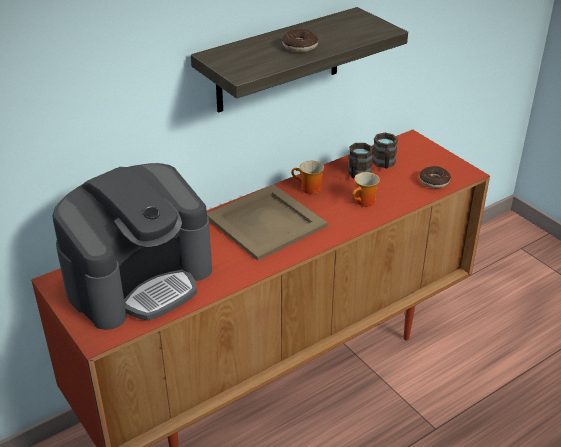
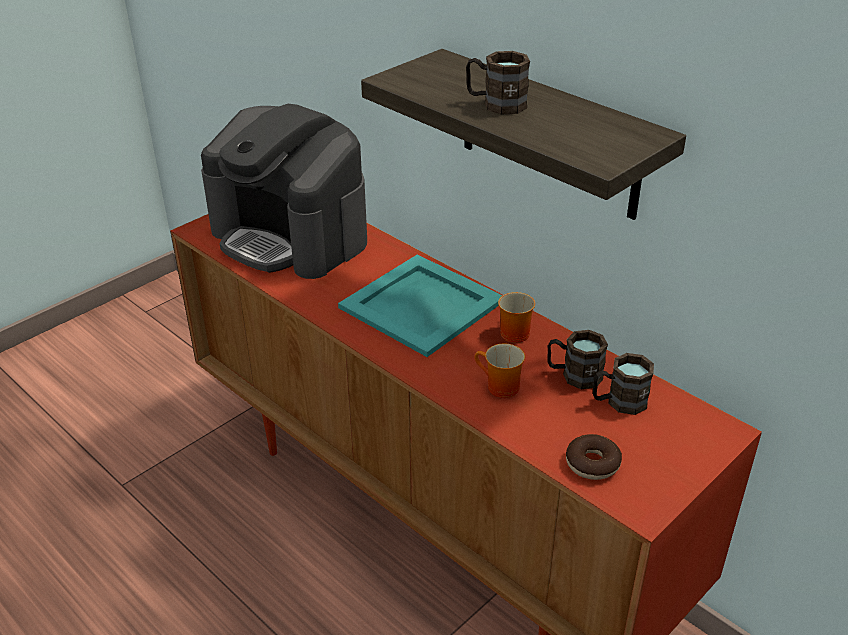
camera: 80 degrees right, 0 degrees up
beige tray [207,184,328,261] -> turquoise tray [338,255,503,357]
donut [282,29,318,52] -> brown mug [466,51,530,115]

